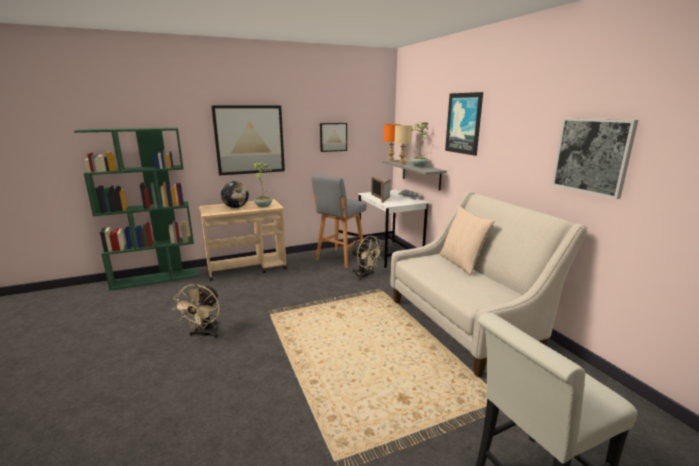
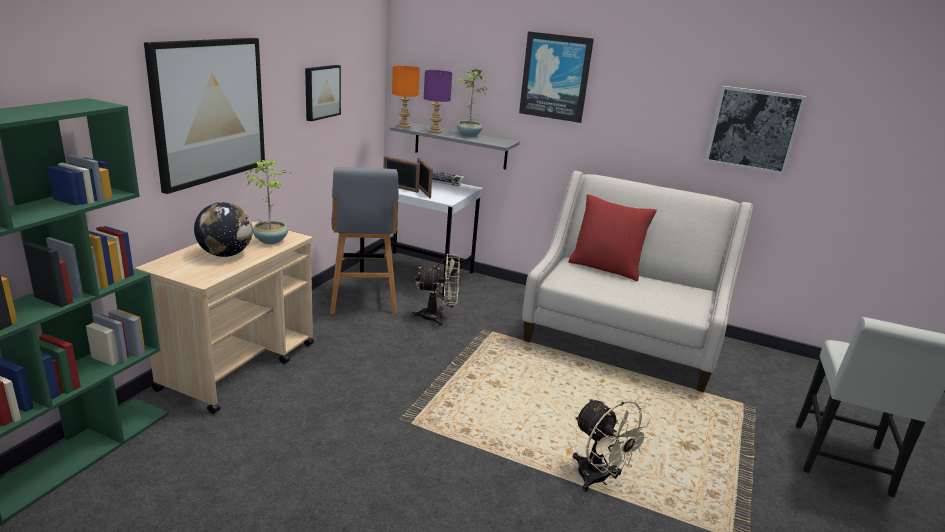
camera: 45 degrees left, 5 degrees up
beige fan [173,284,220,338] -> beige fan moved to [573,399,653,492]
beige table lamp [394,125,413,164] -> purple table lamp [424,70,452,133]
beige pillow [439,206,494,276] -> red pillow [568,194,657,281]

